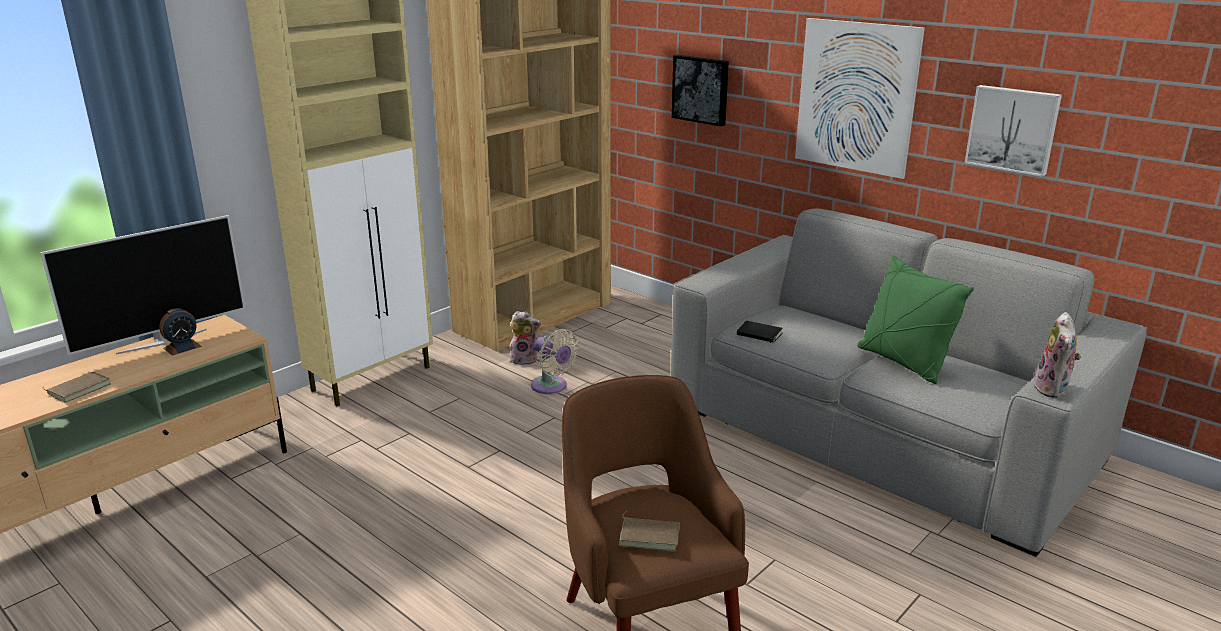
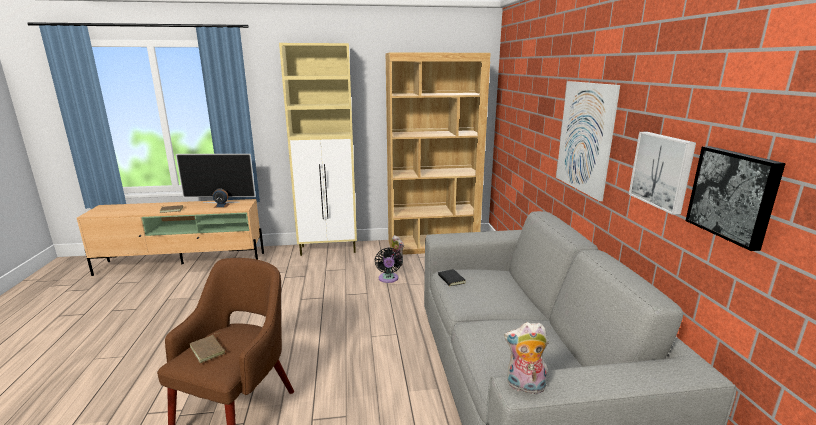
camera: 40 degrees right, 5 degrees down
beige fan [531,329,579,394] -> black fan [375,248,403,283]
picture [672,55,729,126] -> picture moved to [686,146,786,251]
green pillow [857,255,974,384] -> none
plush toy [1033,312,1081,398] -> plush toy turned 45 degrees clockwise [504,322,549,394]

